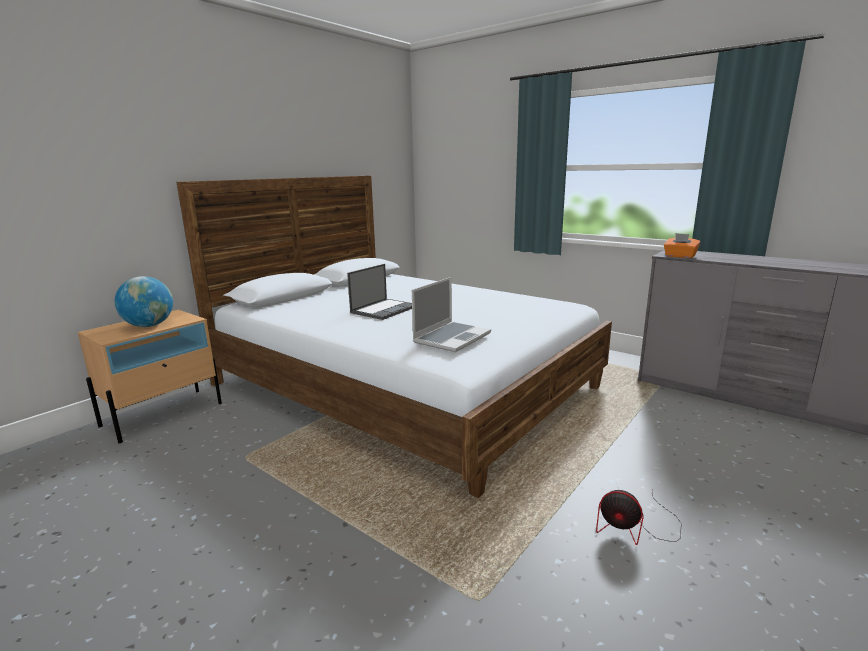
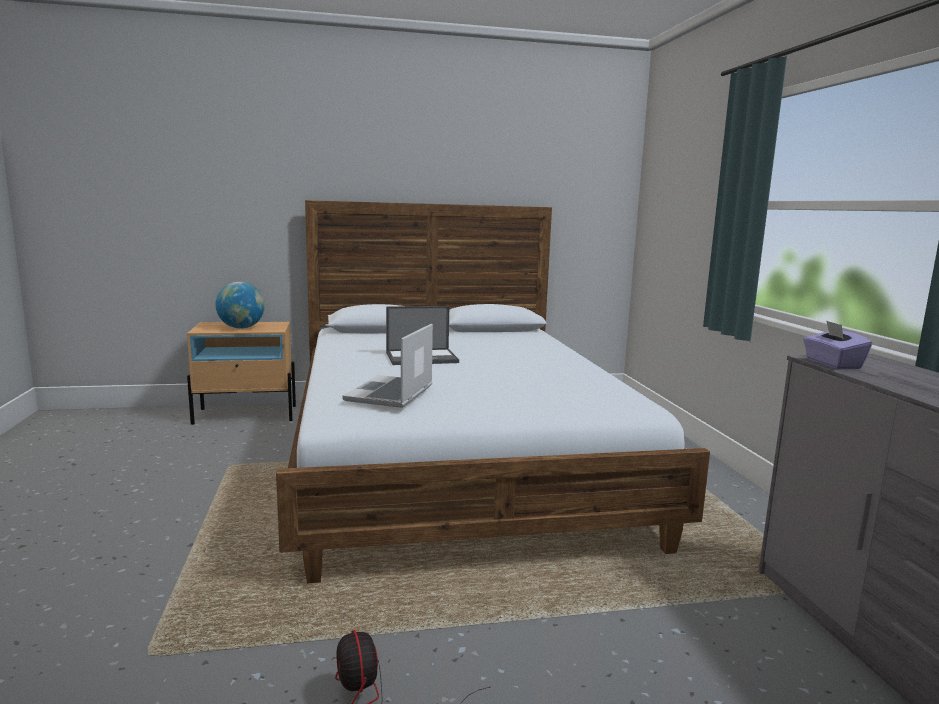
camera: 40 degrees right, 5 degrees down
laptop [412,277,491,352] -> laptop turned 120 degrees clockwise [342,324,433,408]
orange tissue box [664,233,700,258] -> purple tissue box [803,320,872,369]

